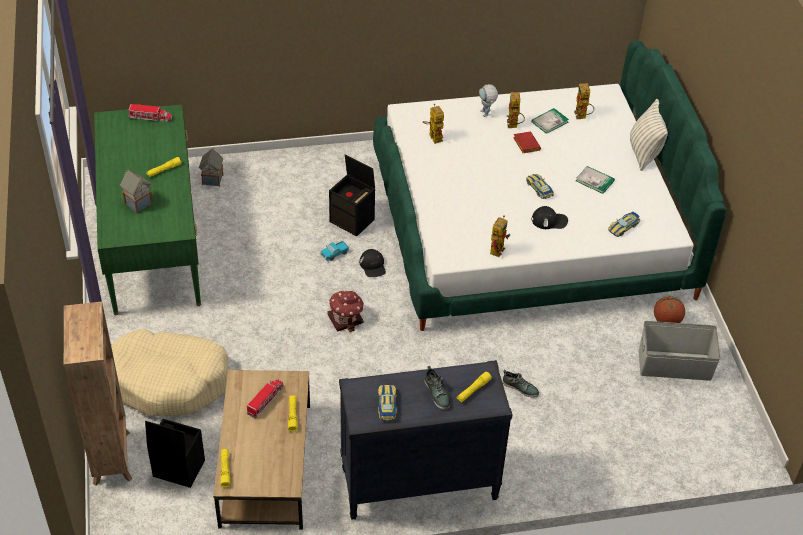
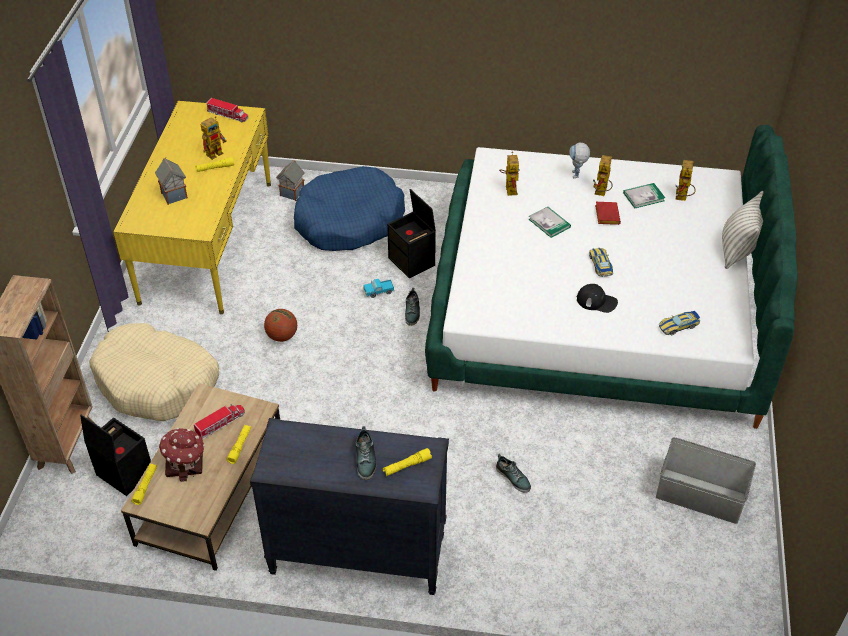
camera: 20 degrees right, 0 degrees up
green desk [94,105,201,315] -> yellow desk [114,101,271,314]
toy house [327,290,364,332] -> toy house moved to [159,428,205,482]
black cap [360,249,386,277] -> shoe [405,288,420,326]
toy car [378,385,397,421] -> none
toy robot [490,215,511,257] -> toy robot moved to [201,116,227,160]
book [576,166,615,194] -> book moved to [529,207,571,238]
basketball [654,296,685,323] -> basketball moved to [264,309,297,342]
none -> blue dog bed [294,166,405,251]

